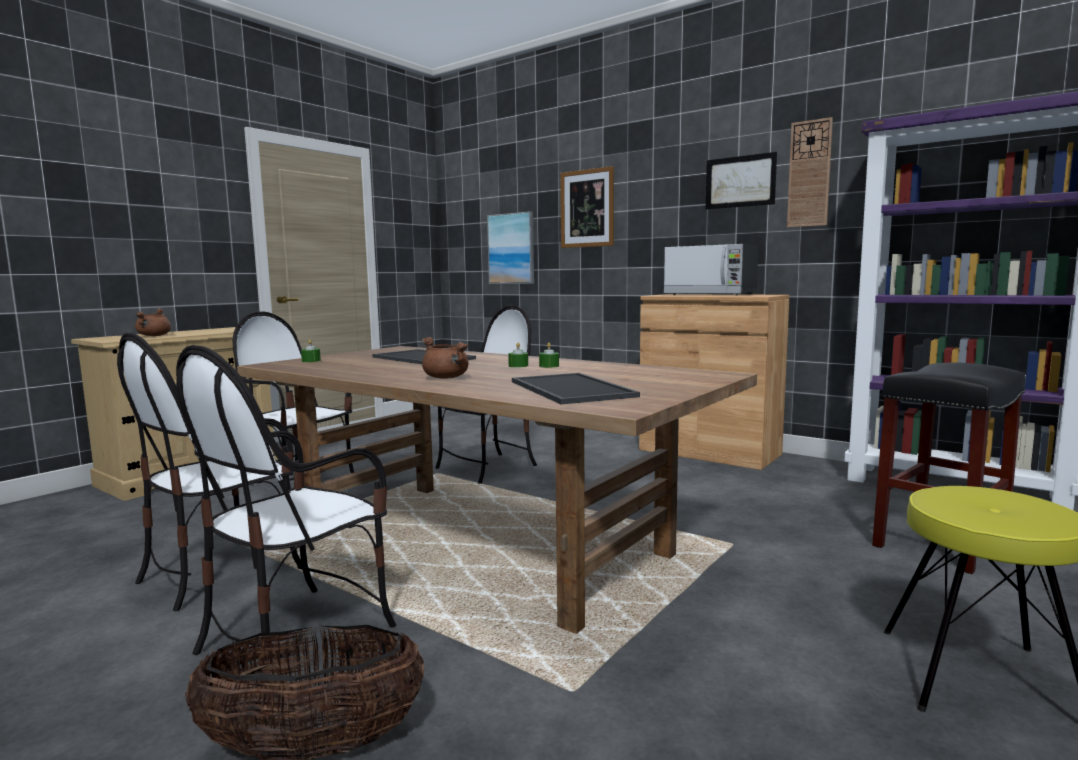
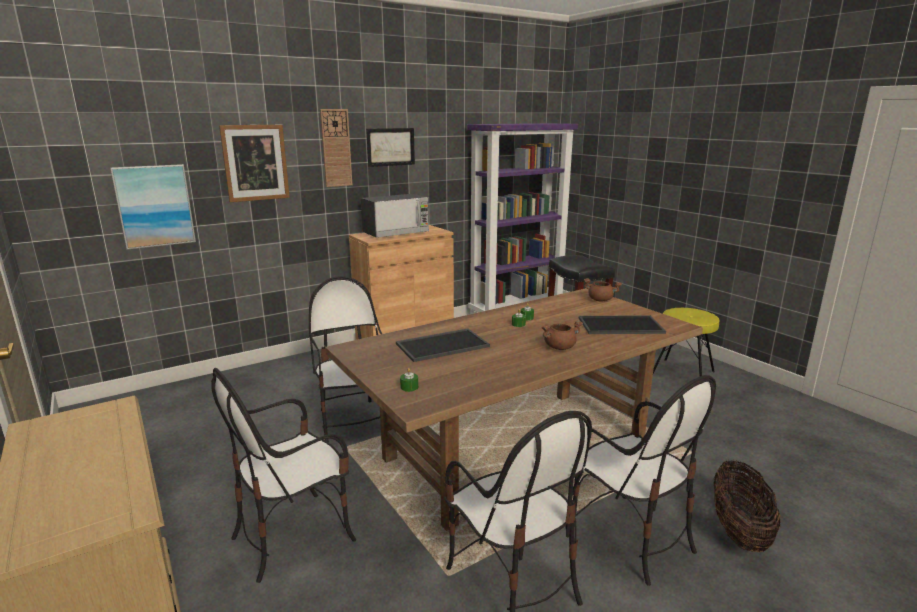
camera: 70 degrees left, 10 degrees up
brown cooking pot [135,308,171,336] -> brown cooking pot moved to [584,278,622,301]
wall clock [787,117,833,228] -> wall clock moved to [320,109,352,187]

